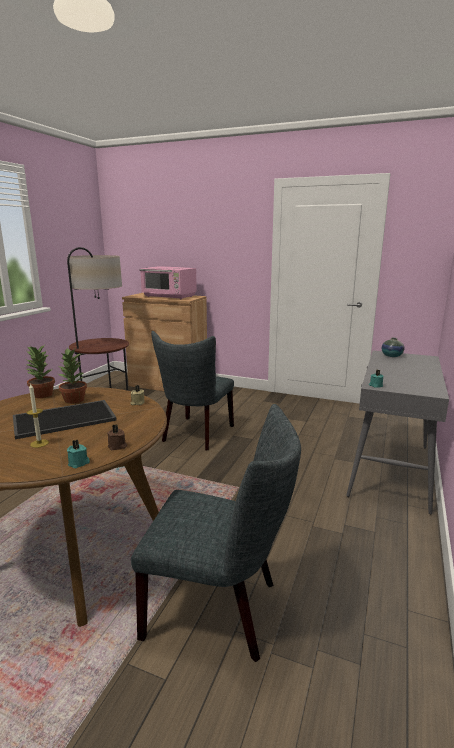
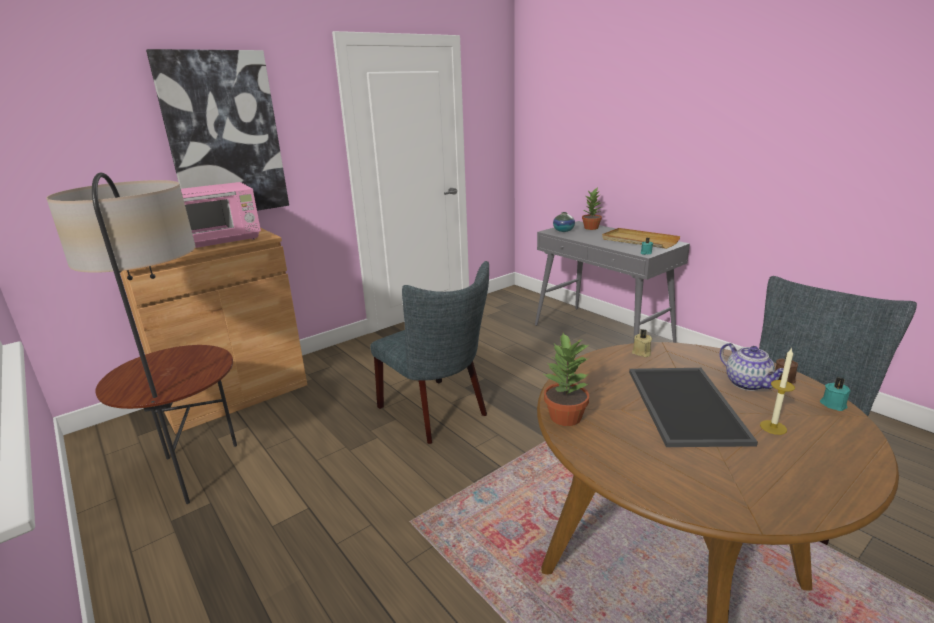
camera: 60 degrees left, 5 degrees up
potted plant [59,348,87,404] -> potted plant moved to [582,188,602,230]
none -> picture [146,49,289,211]
none -> beige tray [602,228,680,249]
none -> teapot [720,343,784,391]

